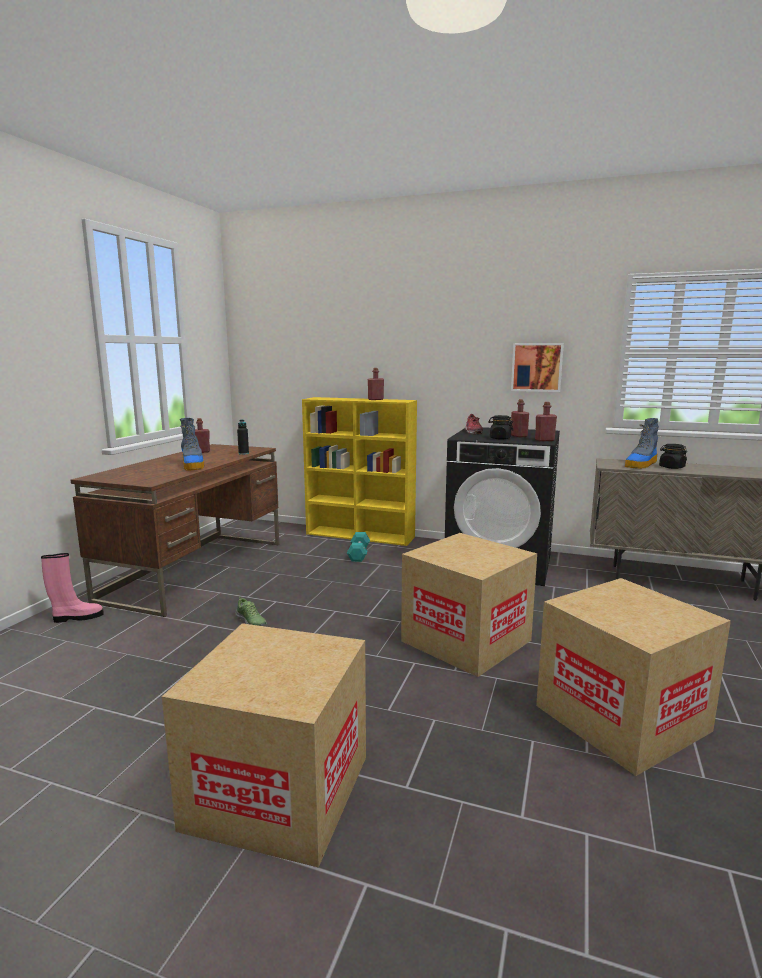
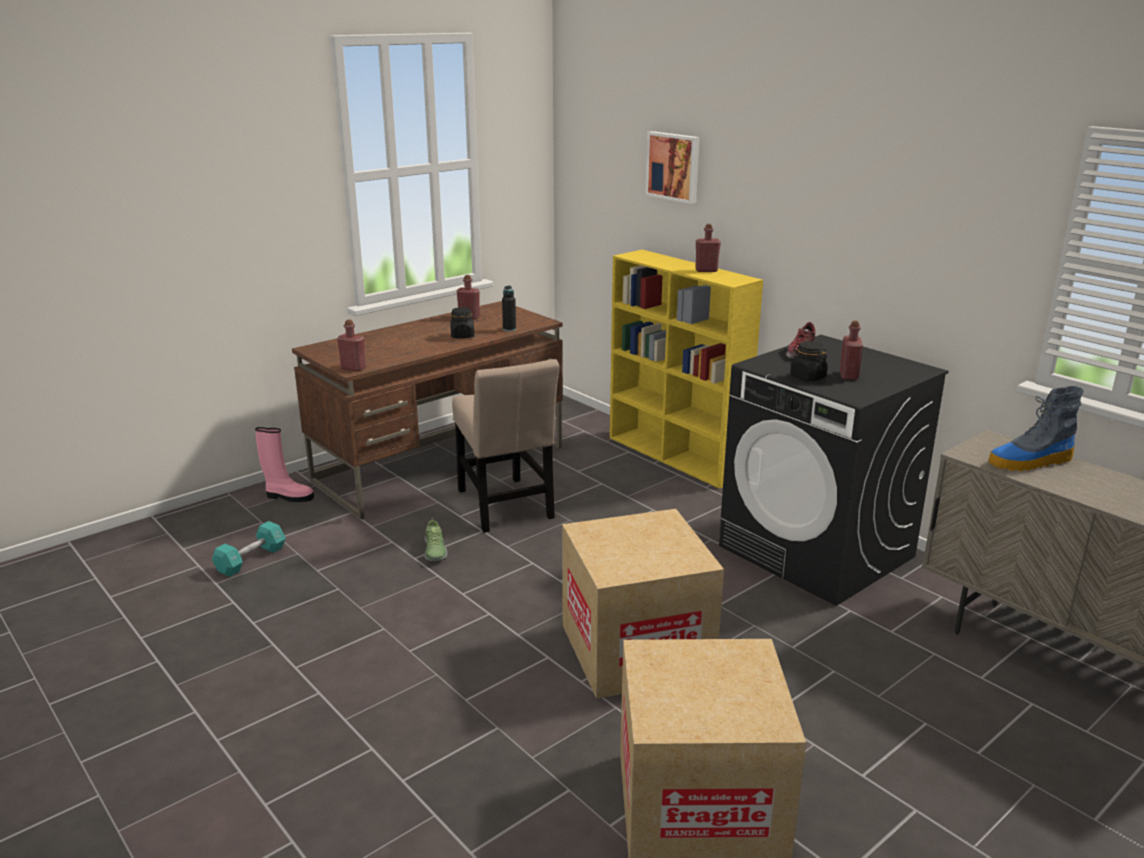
camera: 30 degrees right, 10 degrees up
cardboard box [162,623,366,868] -> none
boot [180,418,204,471] -> none
turquoise dumbbell [347,532,370,562] -> turquoise dumbbell moved to [212,521,286,577]
picture [511,343,564,392] -> picture moved to [645,131,700,204]
red bottle [535,402,557,441] -> red bottle moved to [337,320,366,371]
black jar [659,444,687,469] -> black jar moved to [450,307,474,338]
none -> beige chair [452,359,559,533]

